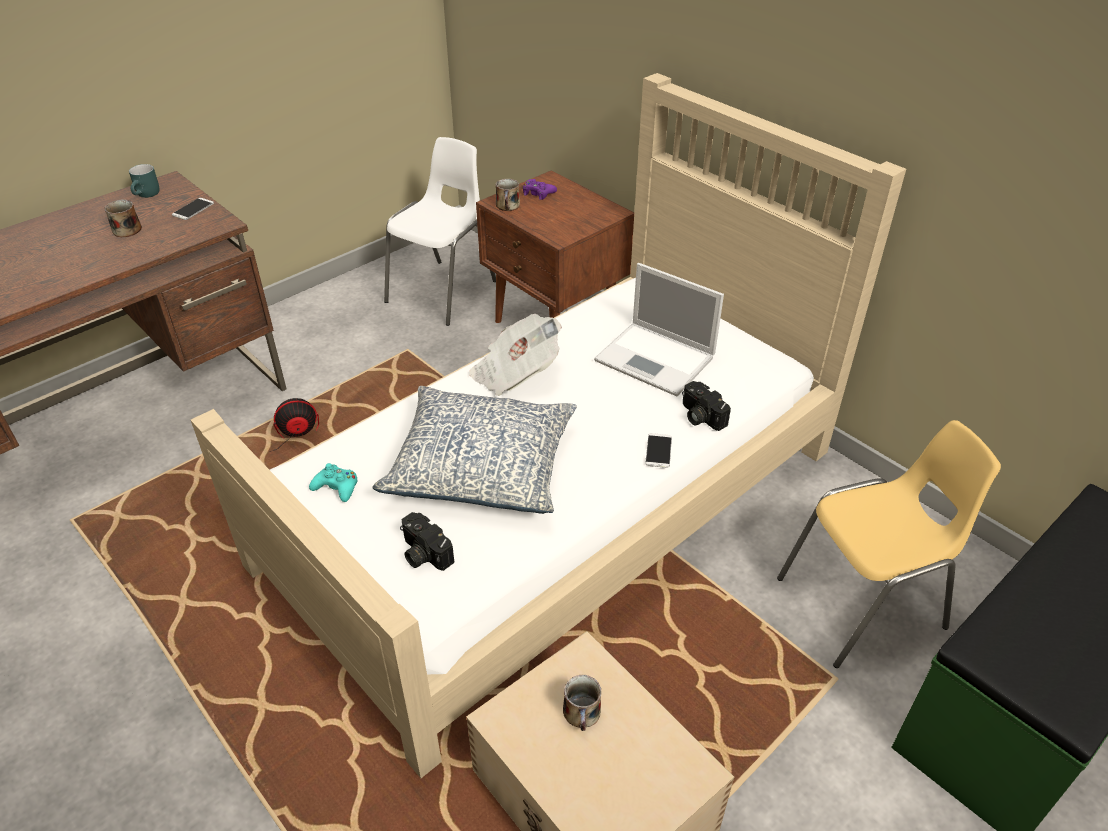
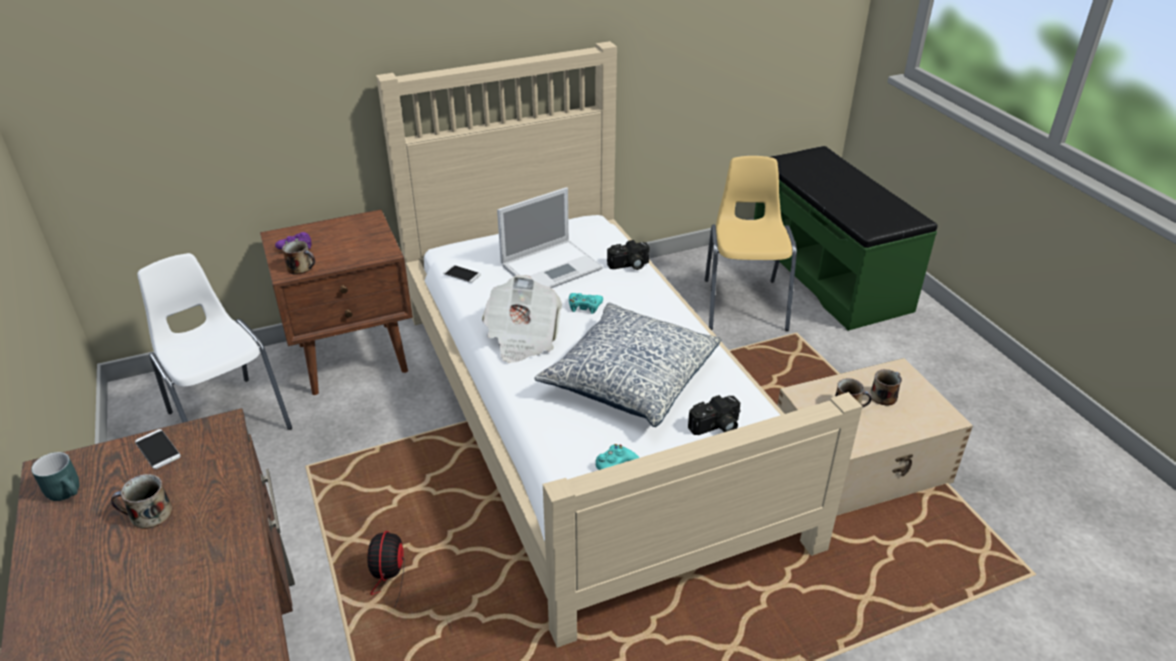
camera: 70 degrees left, 5 degrees down
phone [645,433,672,468] -> phone moved to [443,265,481,283]
none -> turquoise game controller [569,293,603,314]
none -> mug [870,369,902,405]

